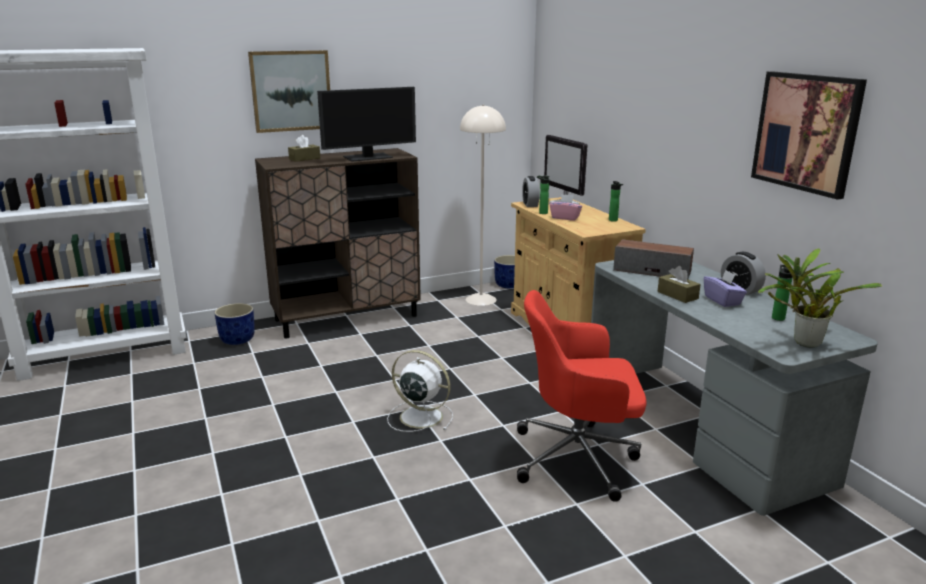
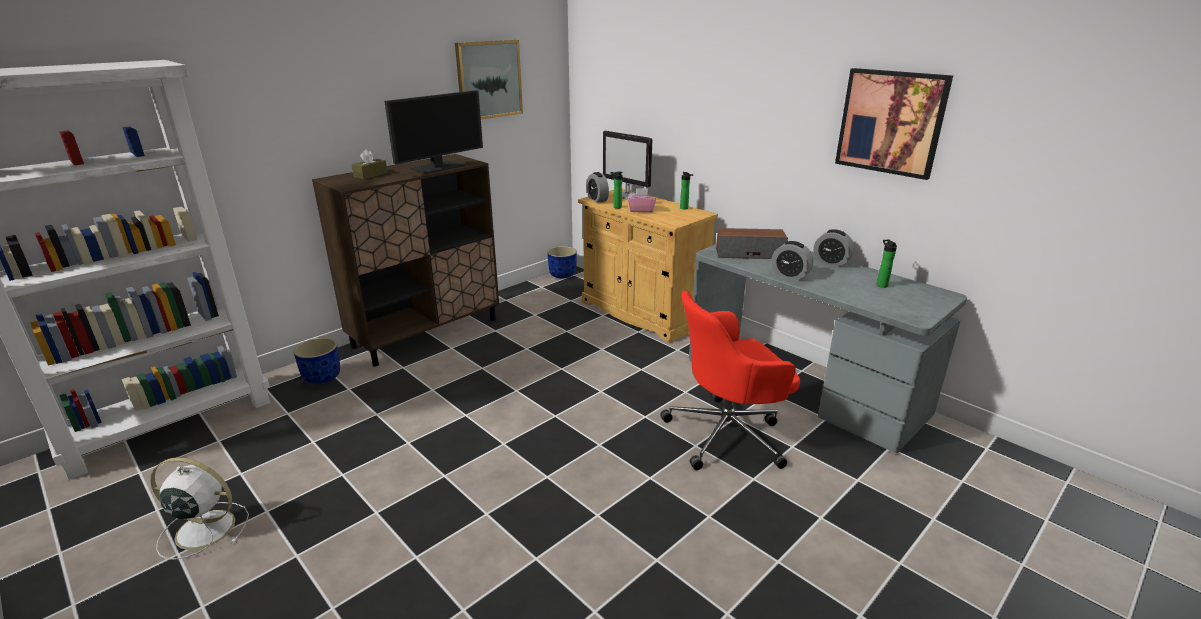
camera: 20 degrees left, 5 degrees up
picture [248,50,330,133] -> picture moved to [455,40,523,119]
white fan [387,350,453,432] -> white fan moved to [150,457,249,560]
beige floor lamp [460,104,506,306] -> none
brown tissue box [658,266,701,303] -> alarm clock [771,241,813,280]
purple tissue box [704,270,747,307] -> none
potted plant [758,248,882,348] -> none

